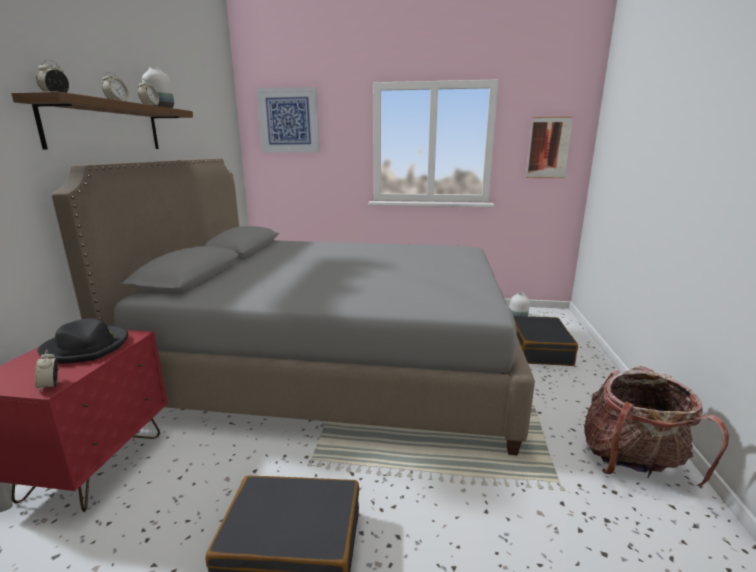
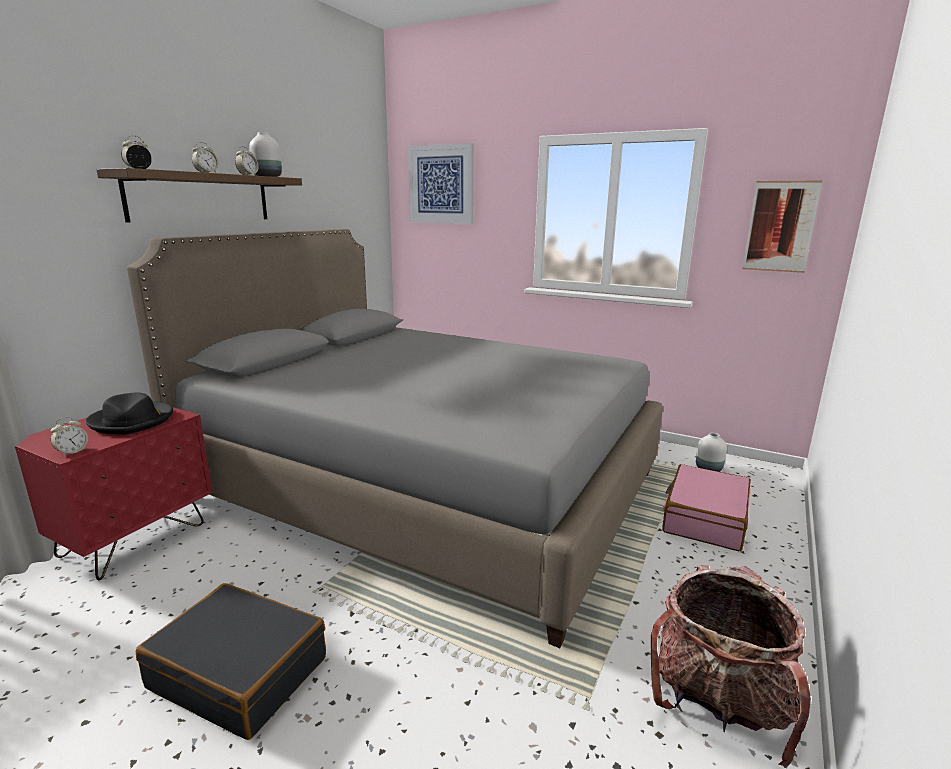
camera: 20 degrees right, 0 degrees up
alarm clock [35,350,59,392] -> alarm clock turned 135 degrees counterclockwise [50,417,88,457]
black suitcase [513,316,578,366] -> pink suitcase [662,464,751,551]

